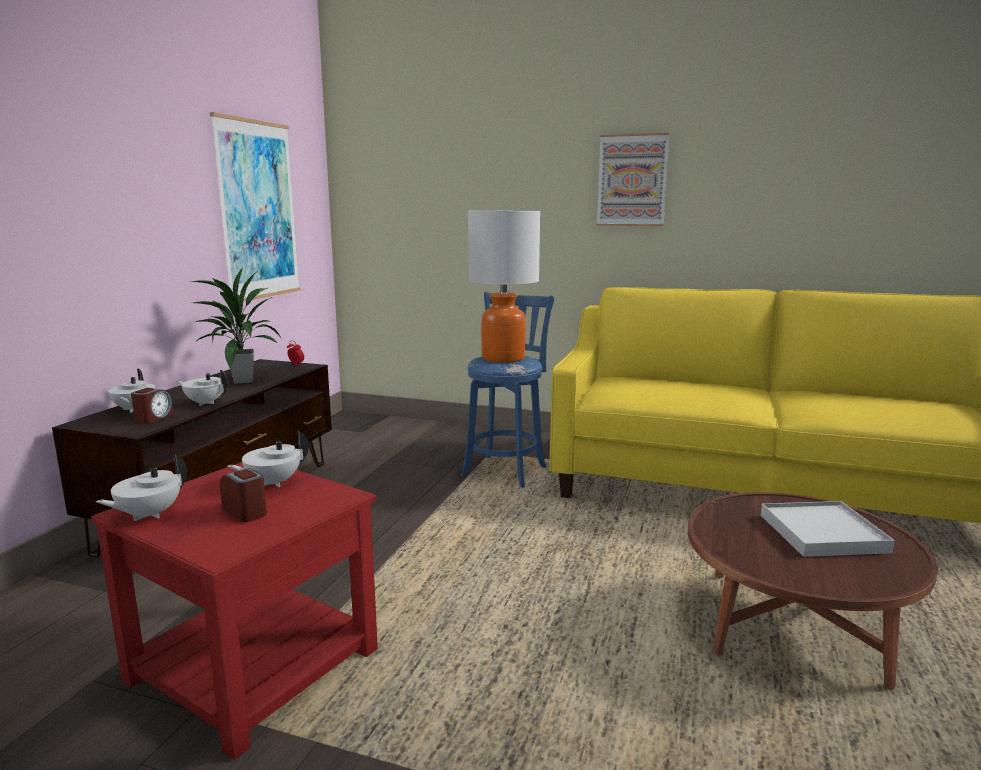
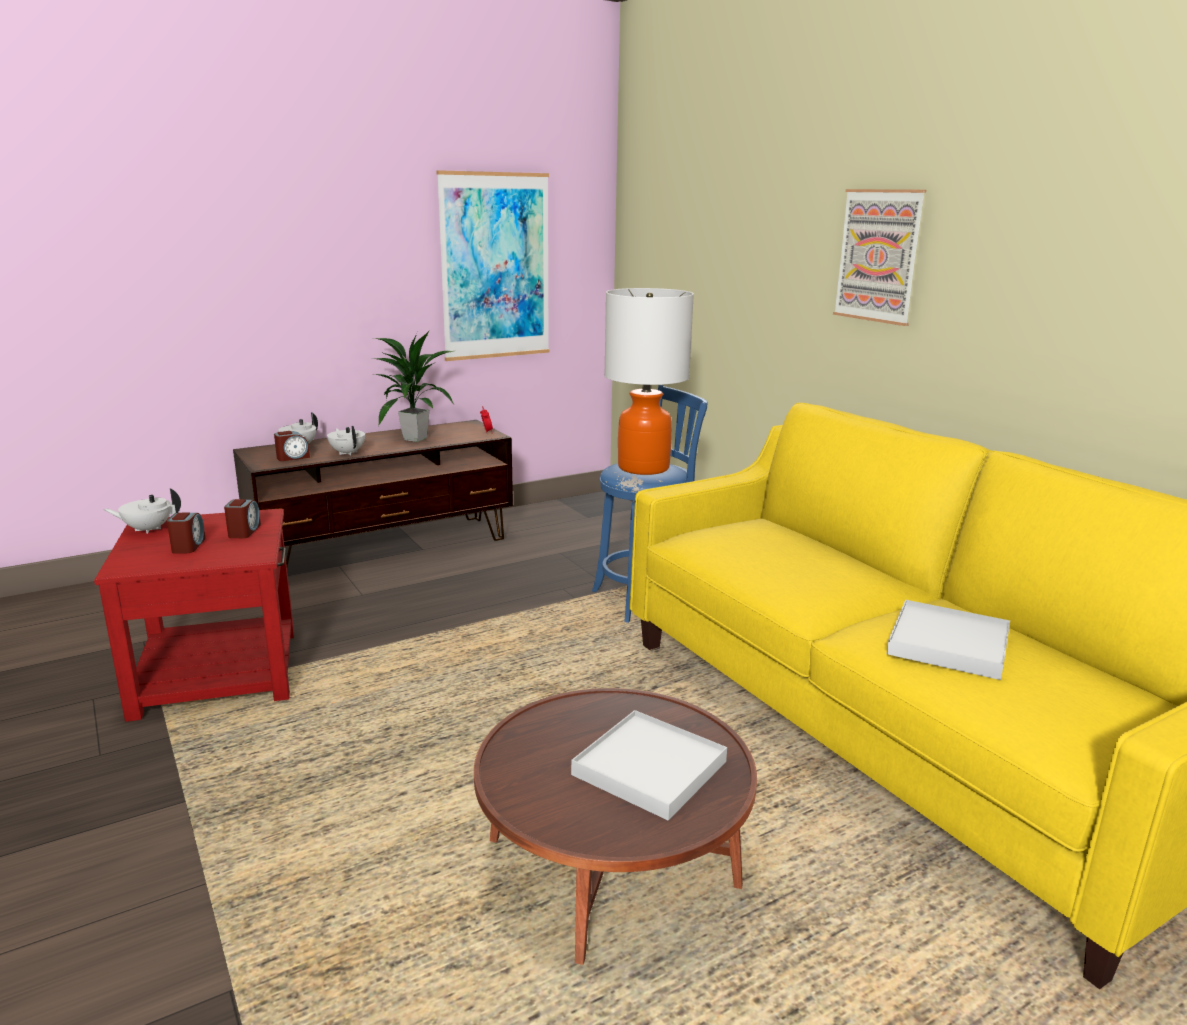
camera: 40 degrees right, 5 degrees up
white teapot [227,431,309,487] -> alarm clock [224,499,261,538]
none -> white tray [887,600,1010,680]

